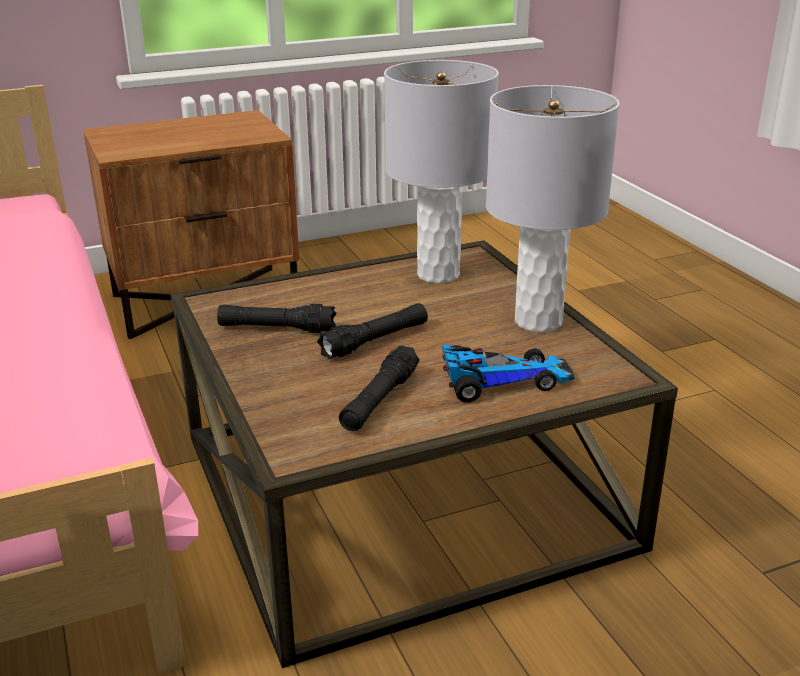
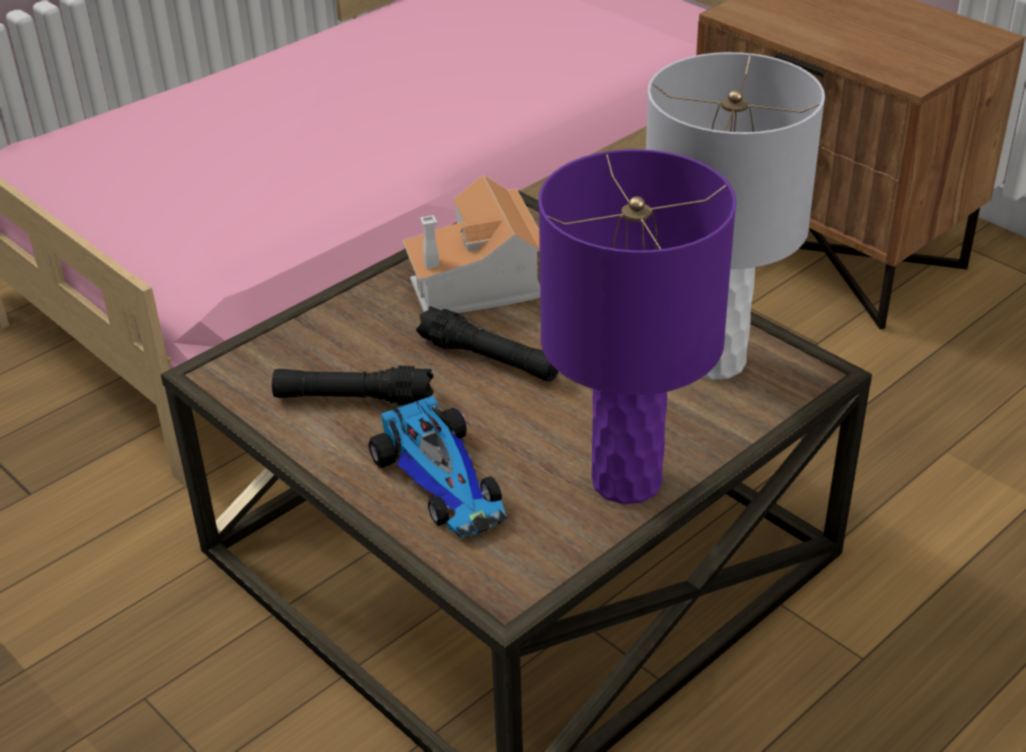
camera: 70 degrees right, 10 degrees up
black flashlight [217,304,336,333] -> toy house [403,175,540,313]
grey table lamp [486,85,620,332] -> purple table lamp [539,149,736,504]

